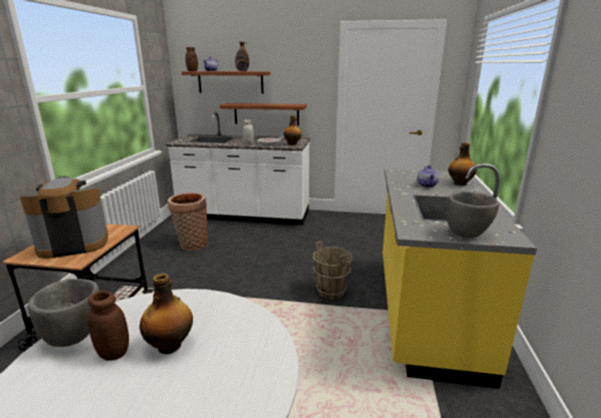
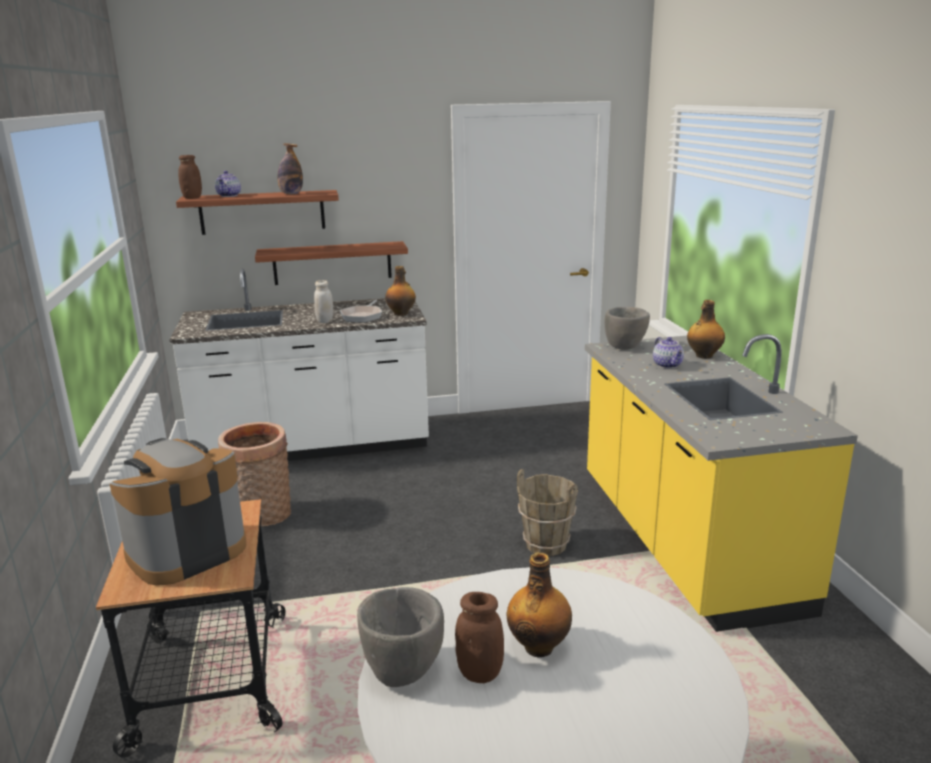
camera: 20 degrees left, 0 degrees up
grey bowl [446,192,499,238] -> grey bowl moved to [604,307,650,350]

